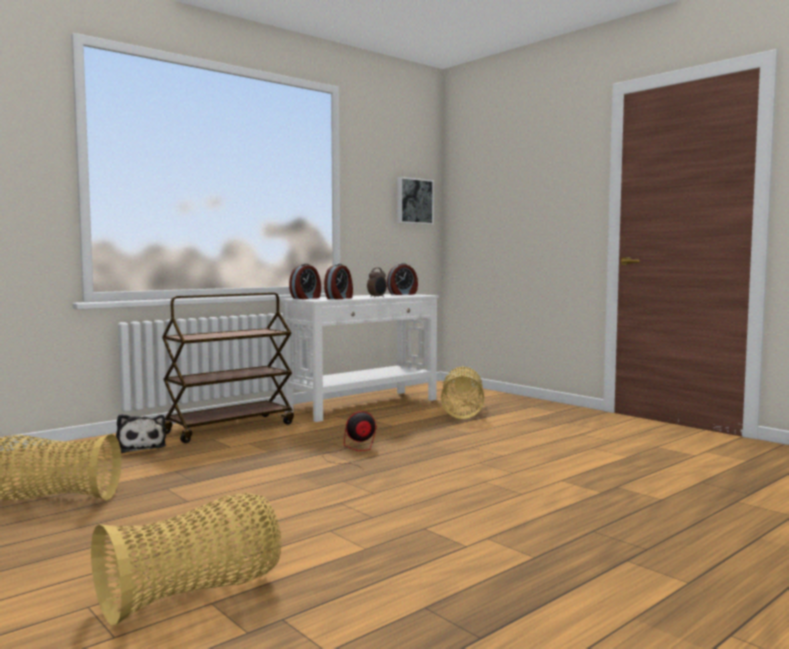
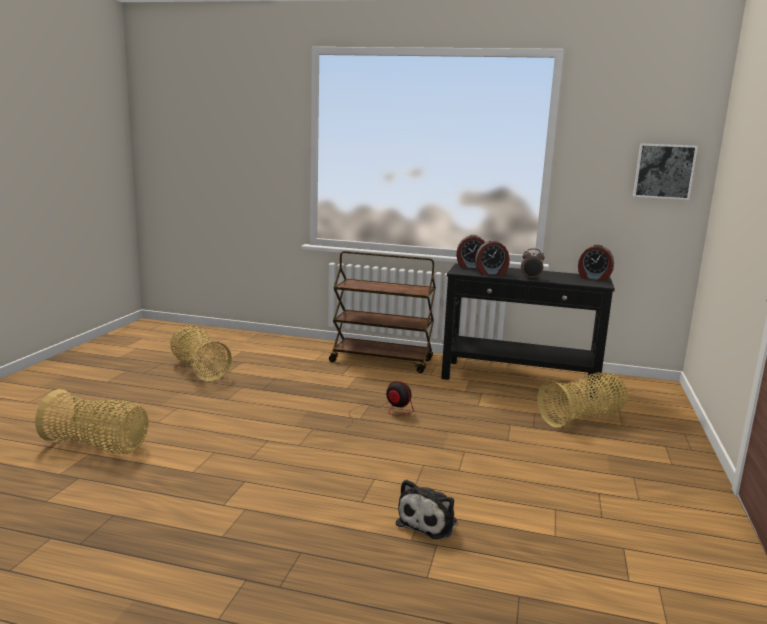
camera: 55 degrees right, 10 degrees up
plush toy [116,414,166,453] -> plush toy moved to [396,479,457,539]
white console table [281,294,439,422] -> black console table [441,263,615,399]

